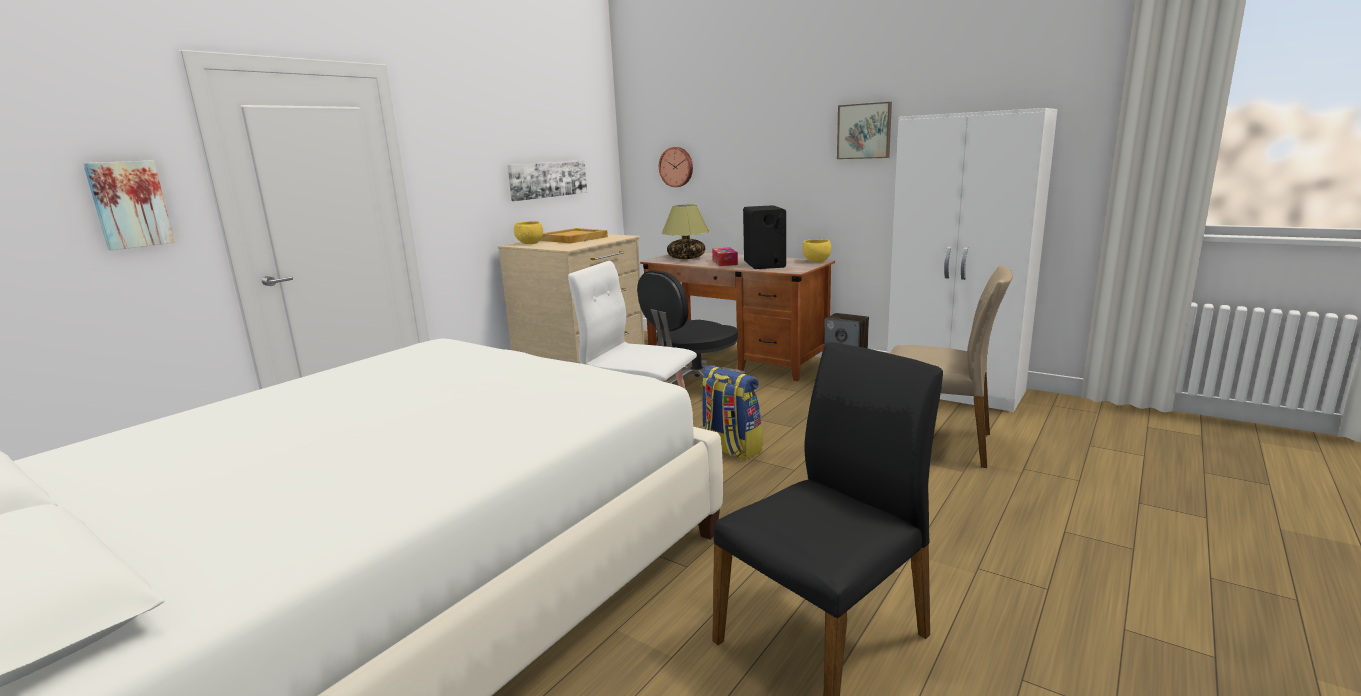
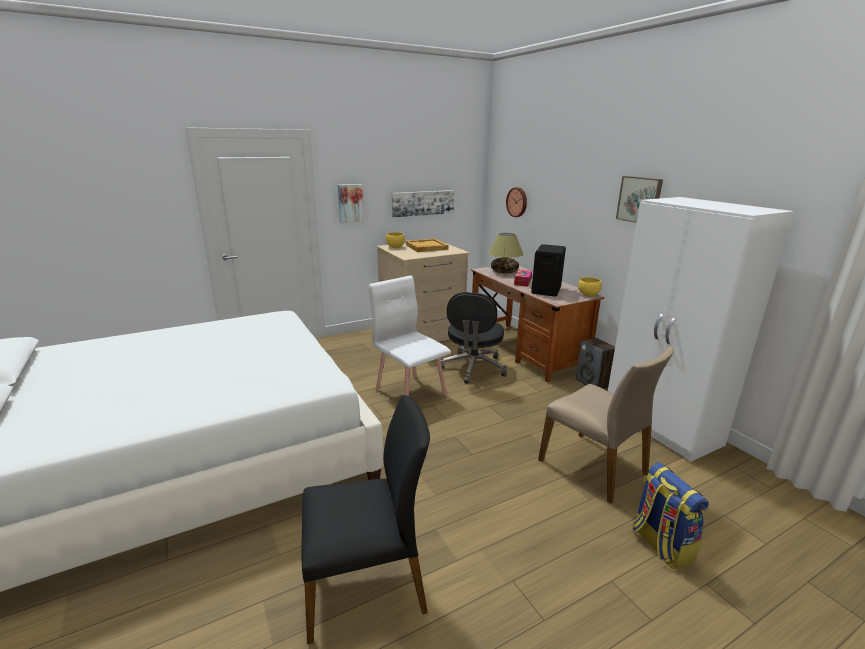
camera: 25 degrees right, 5 degrees up
picture [83,160,175,250] -> picture moved to [338,184,364,223]
black office chair [637,270,746,384] -> black office chair turned 60 degrees counterclockwise [441,292,507,384]
backpack [701,366,762,461] -> backpack moved to [632,462,709,570]

